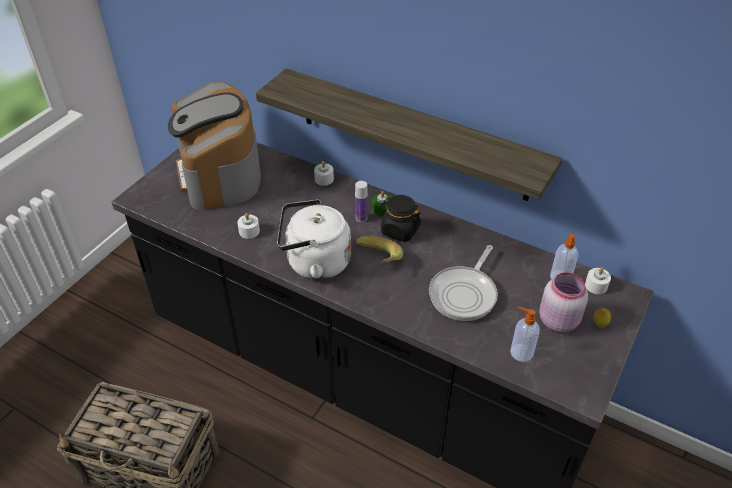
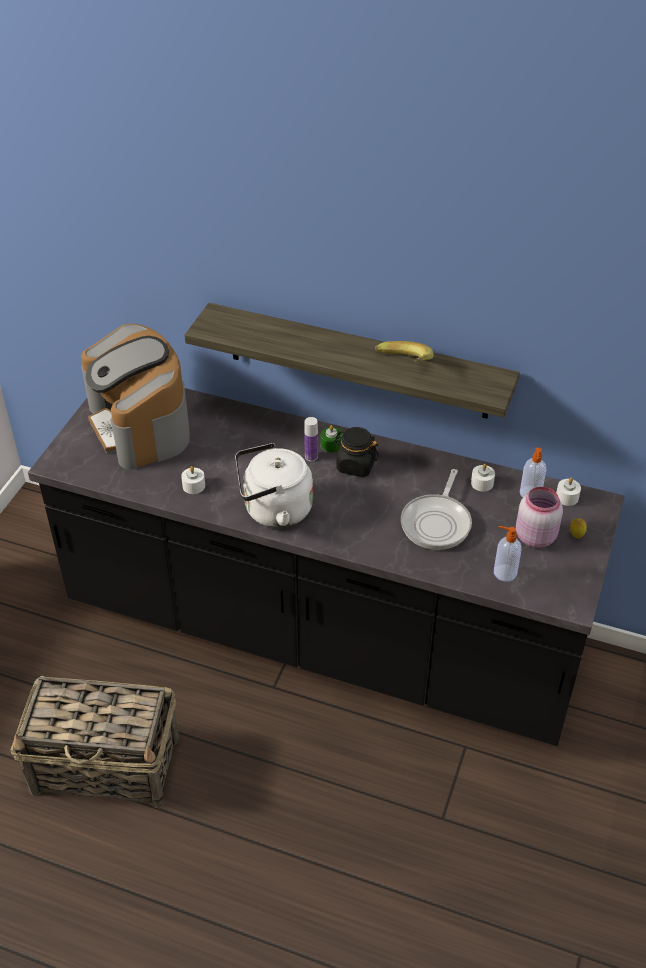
camera: 10 degrees left, 0 degrees up
white candle [314,161,334,186] -> white candle moved to [471,464,495,492]
banana [355,236,403,263] -> banana moved to [375,341,434,362]

